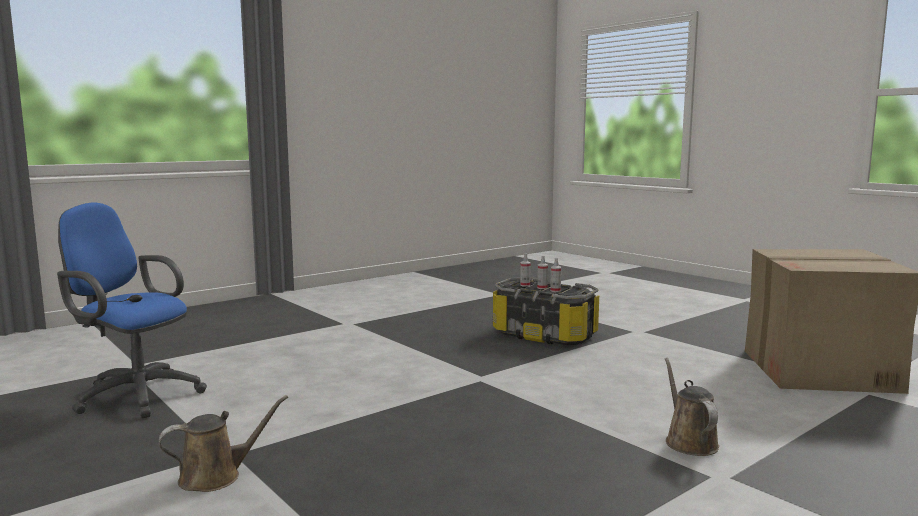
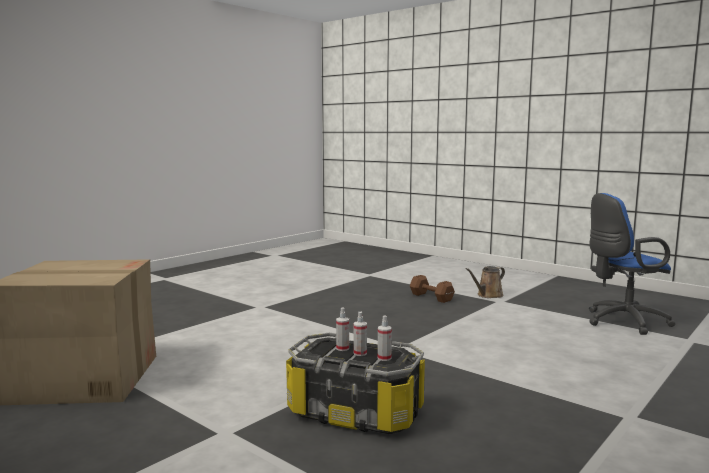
camera: 170 degrees right, 0 degrees up
blue office chair [57,202,207,418] -> blue office chair turned 150 degrees clockwise [589,193,675,335]
brown watering can [665,358,719,456] -> none
none -> brown dumbbell [410,275,455,303]

